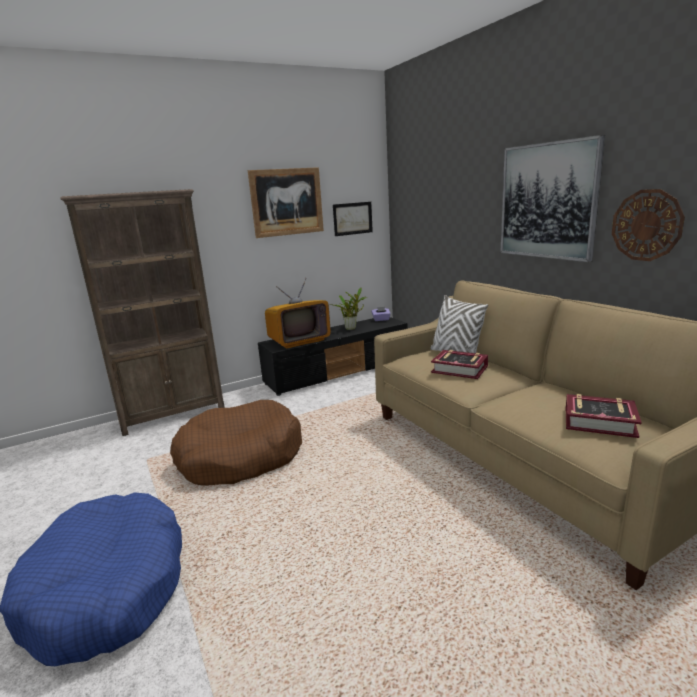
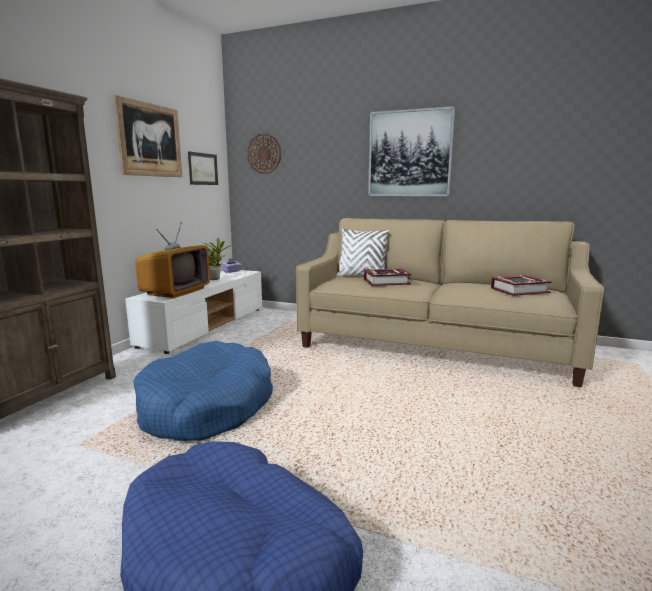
camera: 40 degrees left, 5 degrees down
brown dog bed [170,400,302,485] -> blue dog bed [133,341,273,441]
black tv stand [258,317,408,396] -> white tv stand [125,270,262,354]
wall clock [612,189,685,261] -> wall clock moved to [247,134,281,174]

